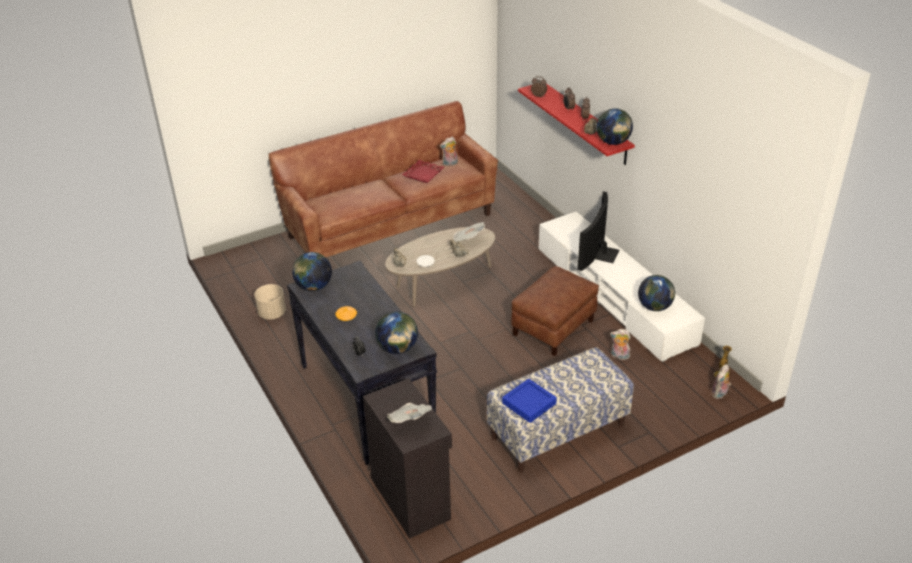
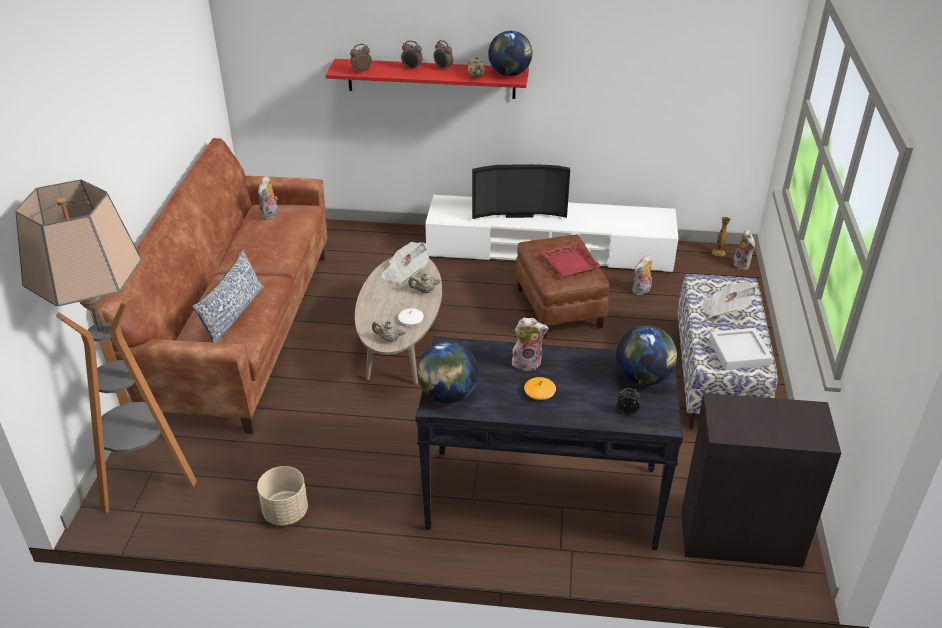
camera: 55 degrees left, 0 degrees up
newspaper [387,403,432,423] -> newspaper moved to [700,282,758,318]
red tray [402,160,444,183] -> red tray moved to [540,242,601,278]
blue tray [502,379,557,423] -> grey tray [709,328,773,370]
television [577,191,619,271] -> television turned 60 degrees counterclockwise [472,164,570,219]
globe [638,275,675,311] -> none
none -> floor lamp [15,180,197,513]
none -> pillow [192,249,264,343]
none -> plush toy [512,318,549,371]

